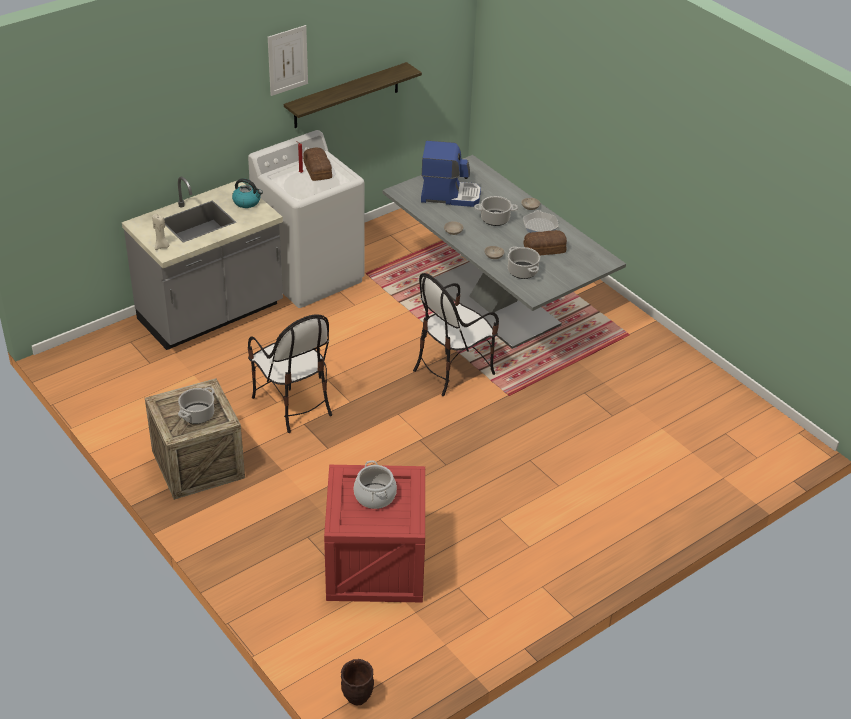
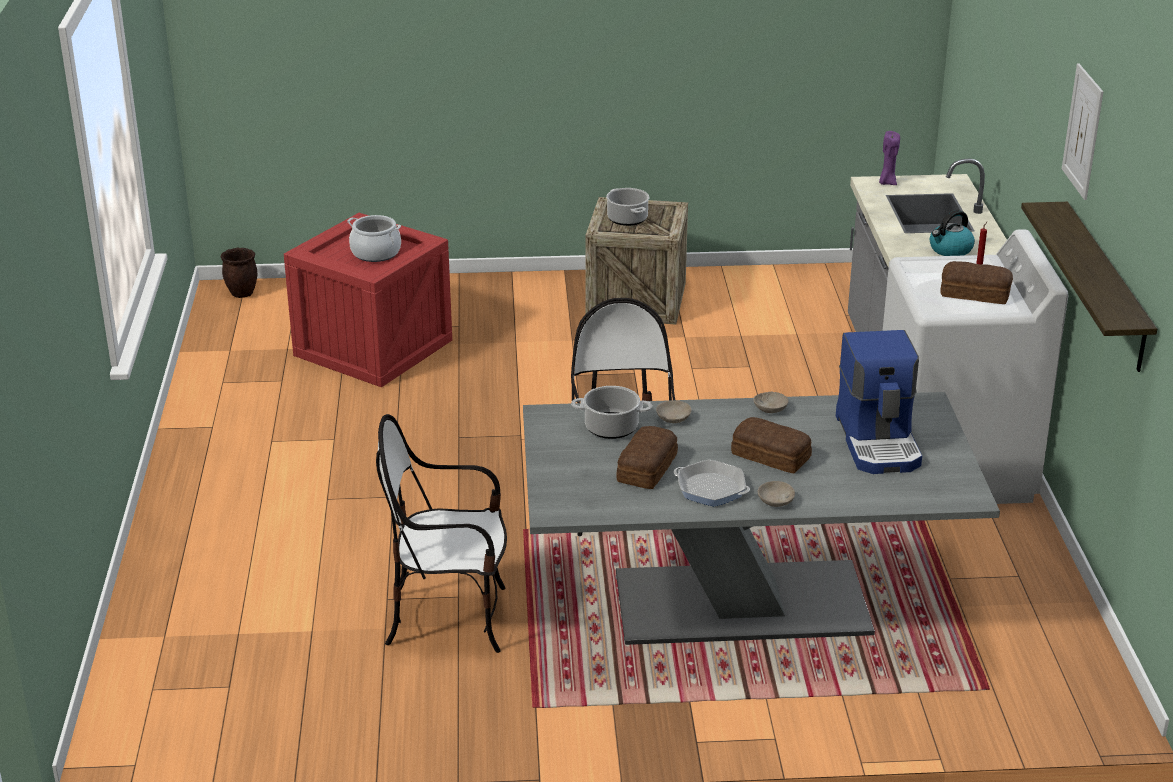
camera: 125 degrees right, 10 degrees down
beige candle [152,214,169,250] -> purple candle [879,131,900,185]
chair [248,314,332,433] -> chair moved to [376,414,507,653]
coffee machine [421,140,481,207] -> coffee machine turned 45 degrees counterclockwise [836,330,922,474]
cooking pot [474,196,518,226] -> bread [731,417,812,473]

